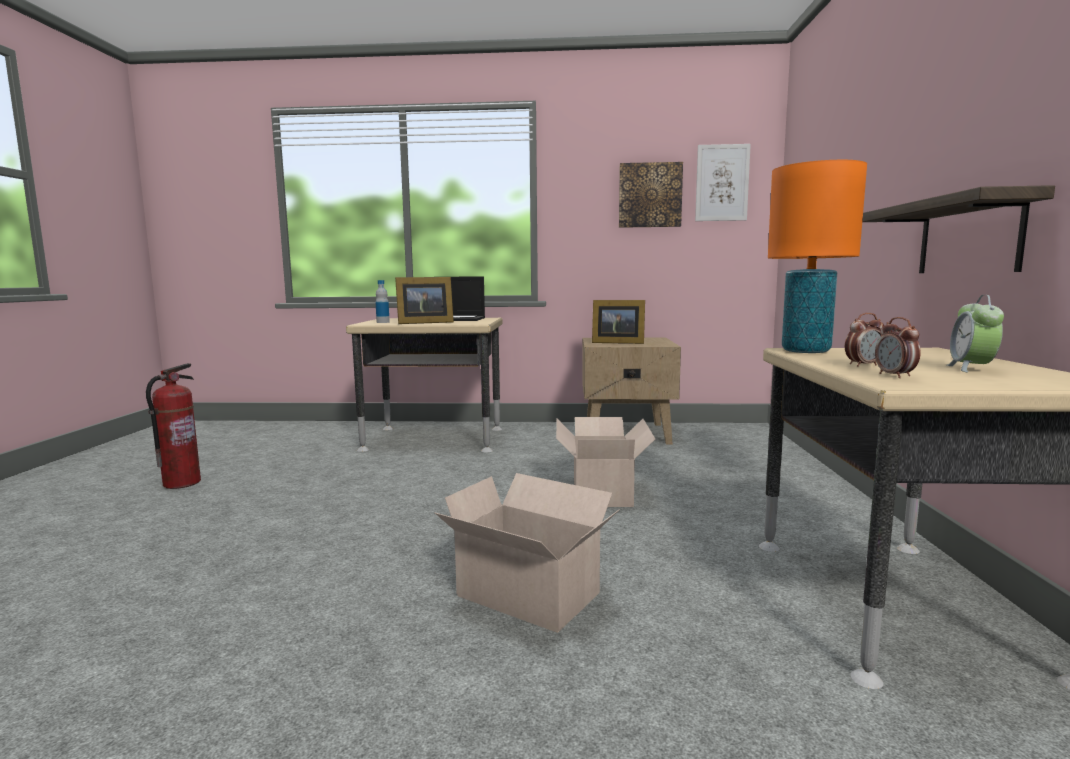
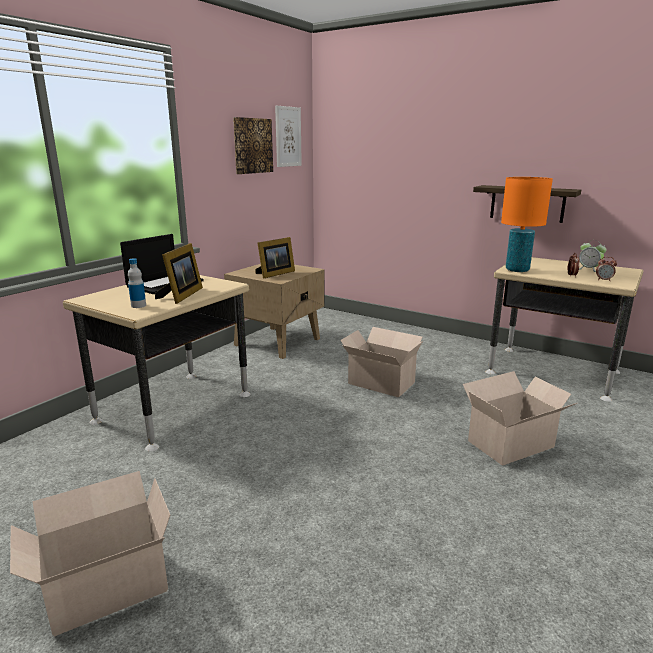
camera: 60 degrees left, 10 degrees up
fire extinguisher [146,363,201,489] -> cardboard box [10,471,170,636]

